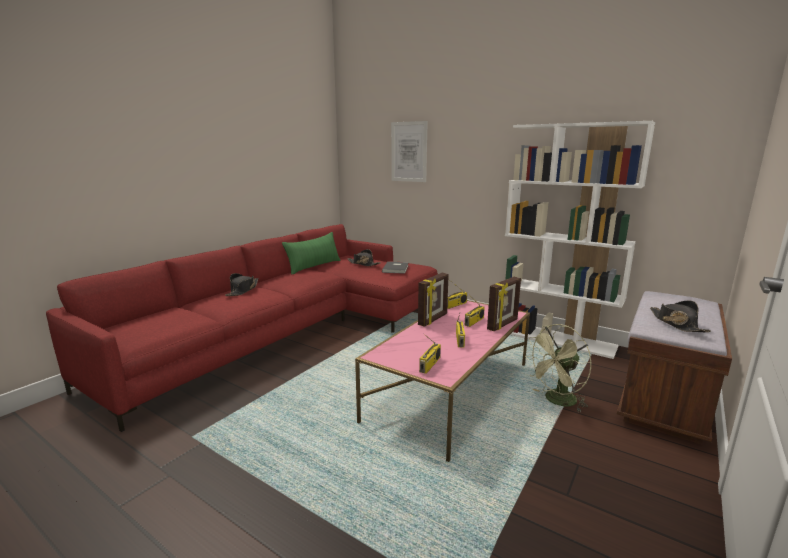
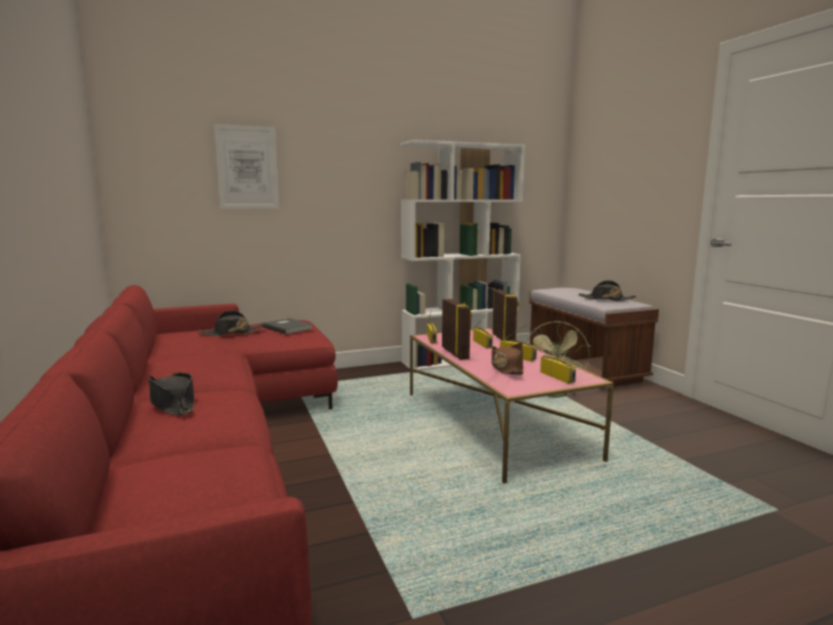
camera: 55 degrees left, 5 degrees down
green pillow [282,232,341,275] -> none
none -> brown hat [491,343,523,375]

